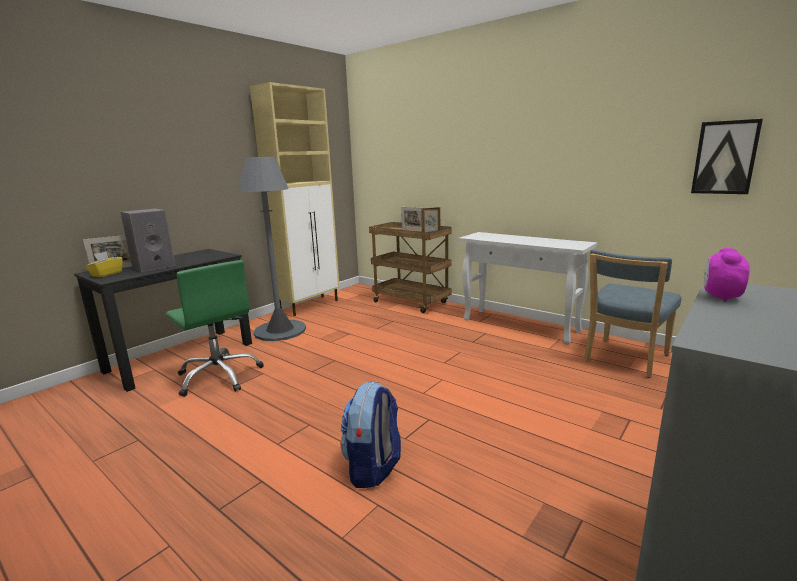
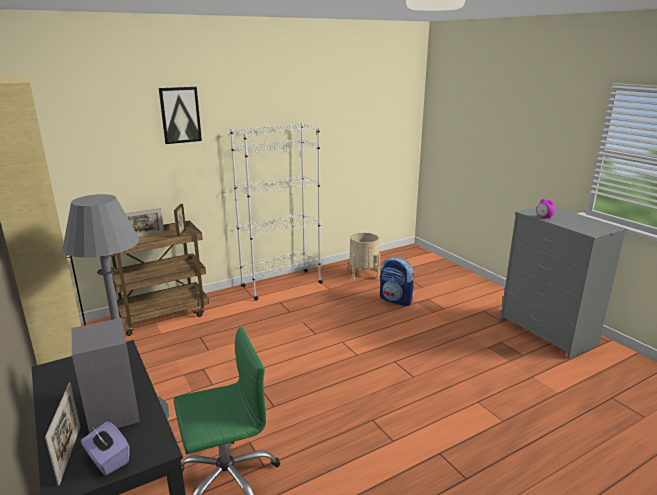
camera: 70 degrees left, 5 degrees up
yellow tissue box [85,252,123,277] -> purple tissue box [81,421,130,476]
backpack [341,381,401,488] -> backpack moved to [380,257,414,306]
white console table [458,232,597,344] -> white bookcase [230,123,323,301]
blue chair [584,249,681,378] -> beige planter [349,233,380,280]
picture [691,119,763,194] -> picture moved to [159,87,202,144]

